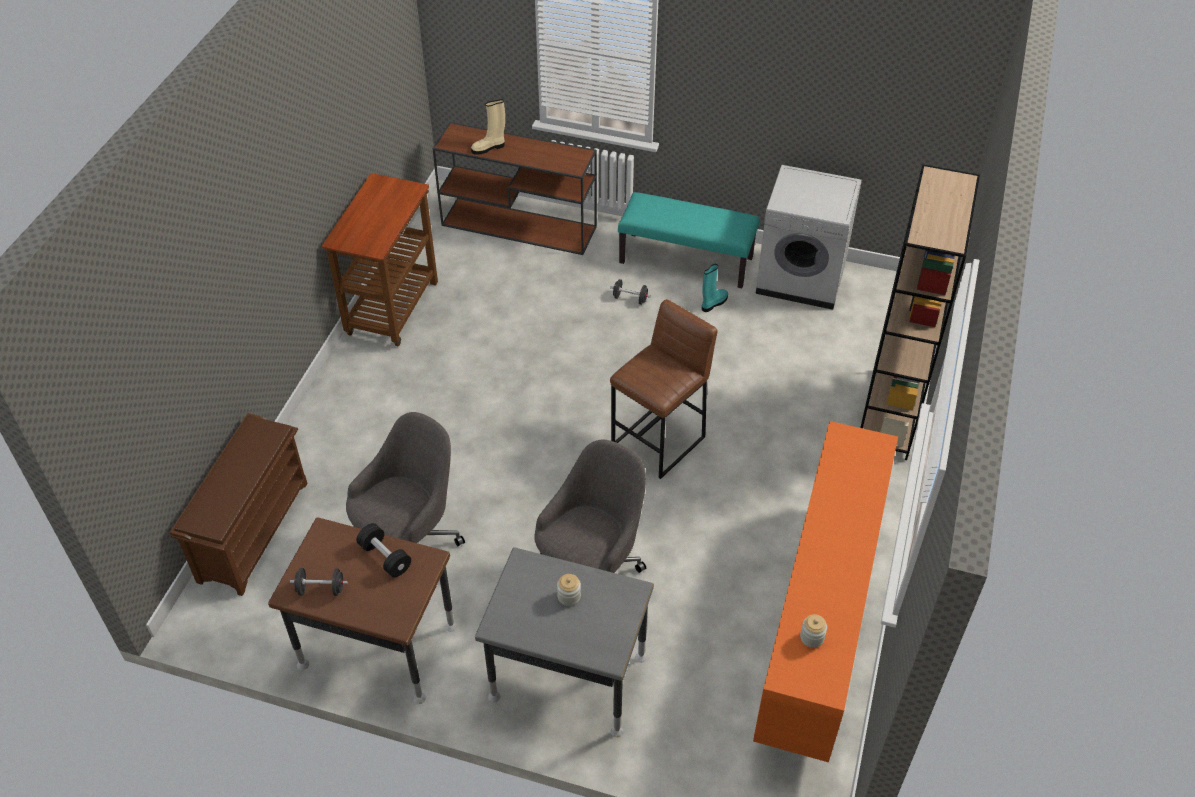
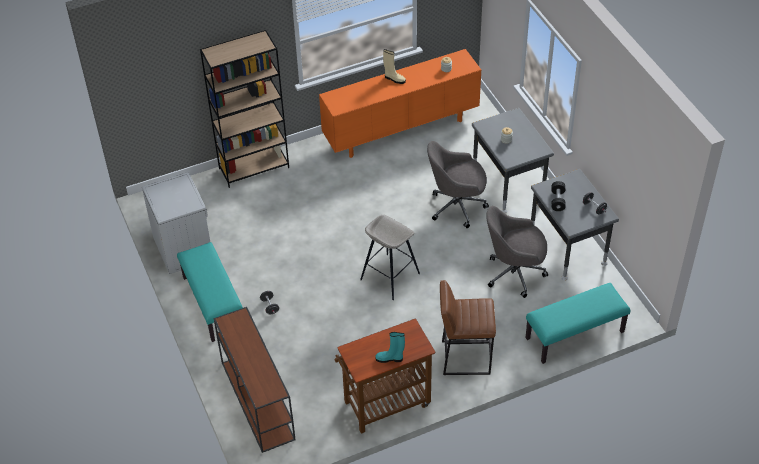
camera: 130 degrees left, 0 degrees up
brown shoe rack [170,413,307,596] -> turquoise bench [526,283,630,364]
brown desk [268,517,457,704] -> grey desk [531,169,619,281]
beige boot [471,99,505,155] -> beige boot moved to [383,49,406,84]
brown stool [610,299,718,479] -> brown stool moved to [440,280,496,375]
turquoise boot [702,264,728,312] -> turquoise boot moved to [375,332,405,363]
none -> grey stool [360,215,420,300]

